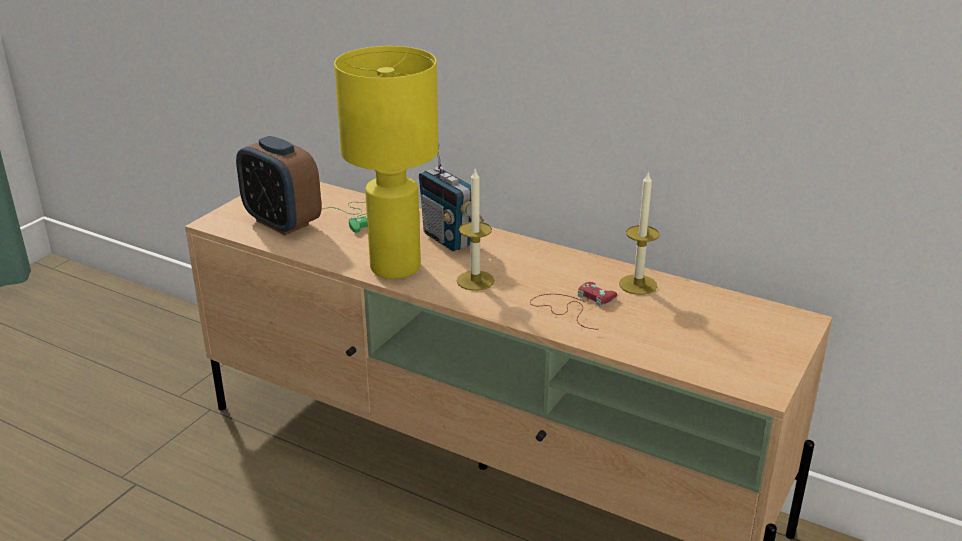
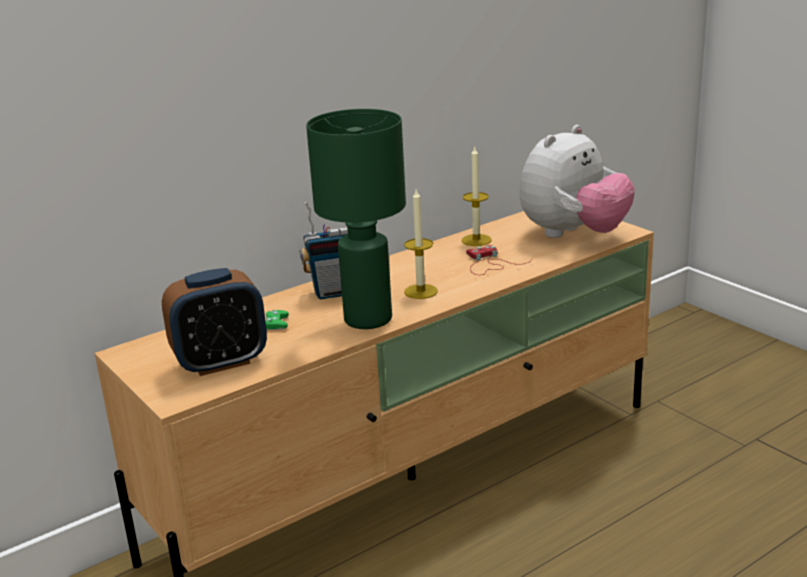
camera: 65 degrees left, 5 degrees down
yellow table lamp [334,46,439,279] -> green table lamp [306,109,406,329]
none -> plush toy [520,125,635,238]

